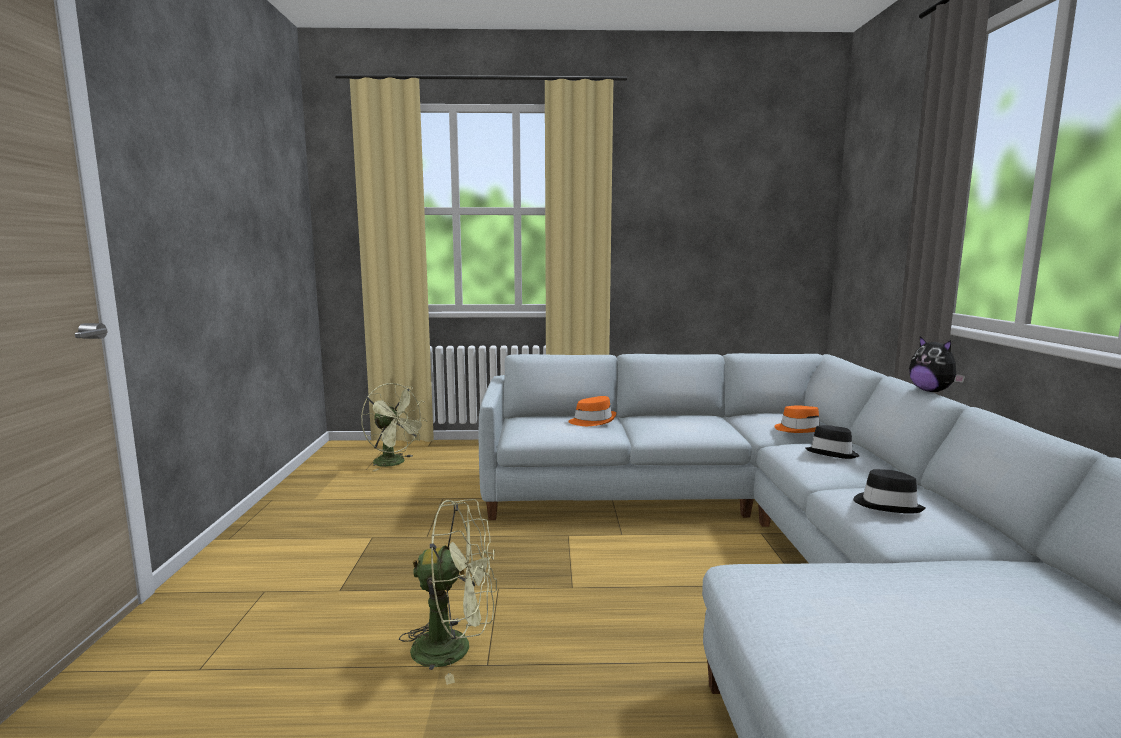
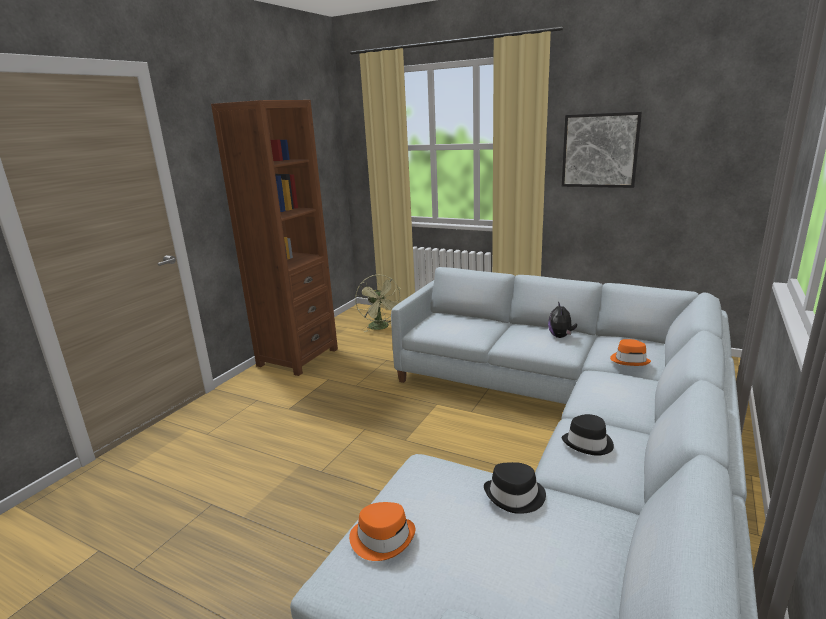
camera: 30 degrees right, 10 degrees up
green fan [399,499,497,685] -> none
orange hat [568,396,616,426] -> orange hat moved to [349,502,415,561]
black hat [805,425,859,459] -> black hat moved to [484,462,546,514]
plush toy [909,336,965,392] -> plush toy moved to [548,301,577,338]
none -> brown bookcase [211,100,338,376]
none -> picture [562,112,642,188]

